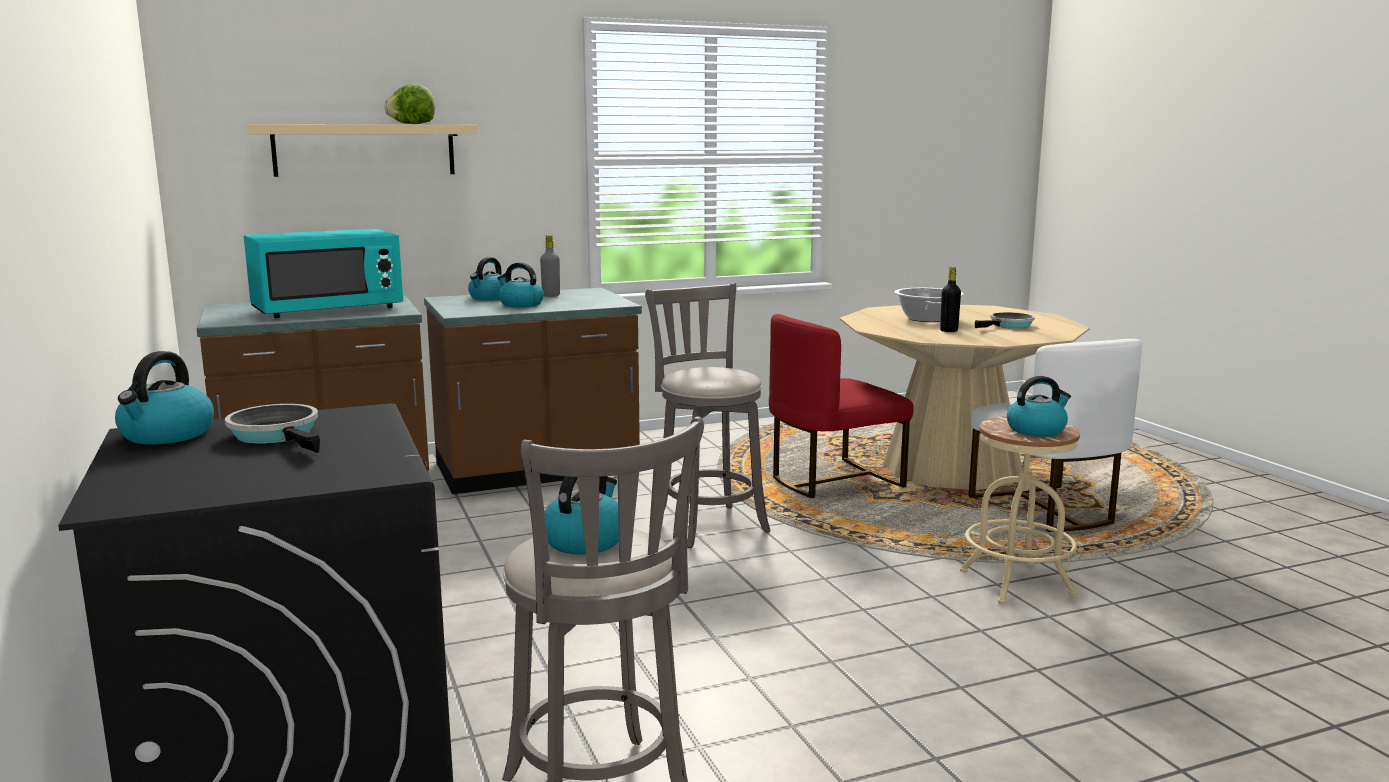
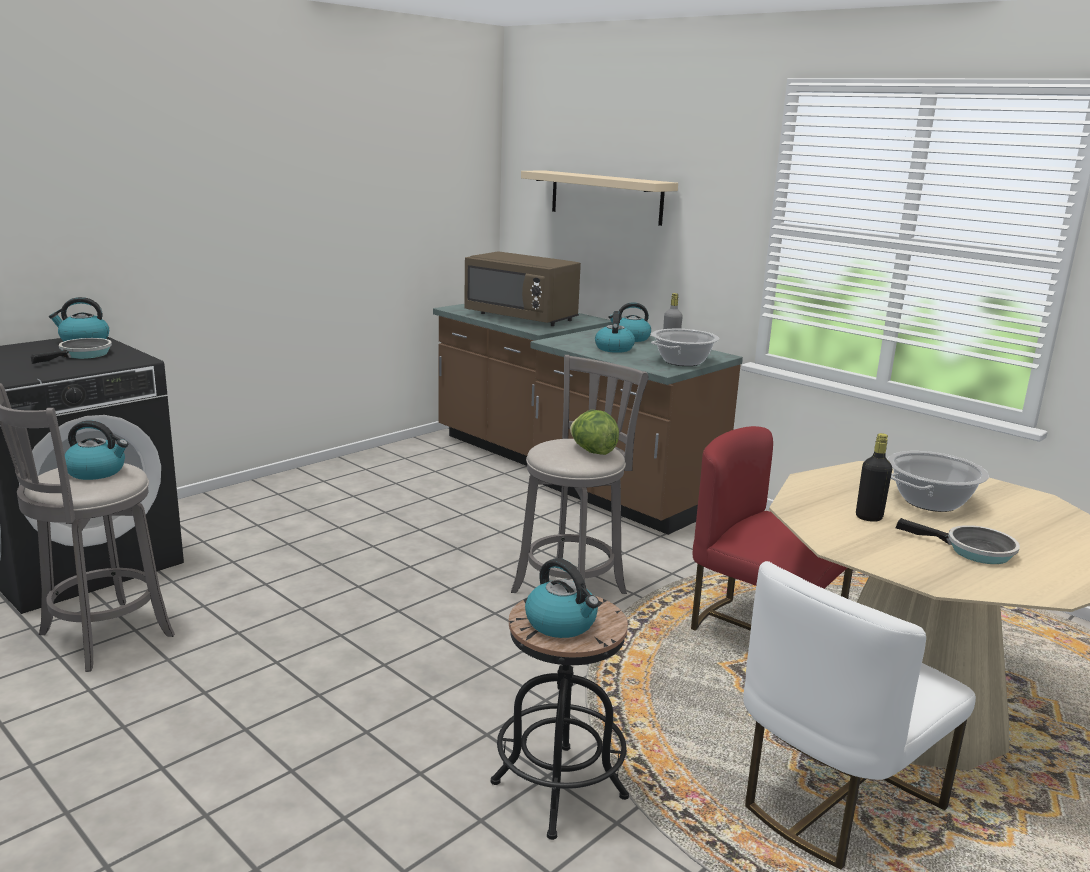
camera: 65 degrees right, 5 degrees up
turquoise microwave [244,229,403,318] -> brown microwave [464,251,581,326]
lettuce [384,84,435,124] -> lettuce moved to [570,410,619,455]
beige stool [960,416,1080,605] -> black stool [491,596,629,840]
none -> cooking pot [651,329,719,366]

